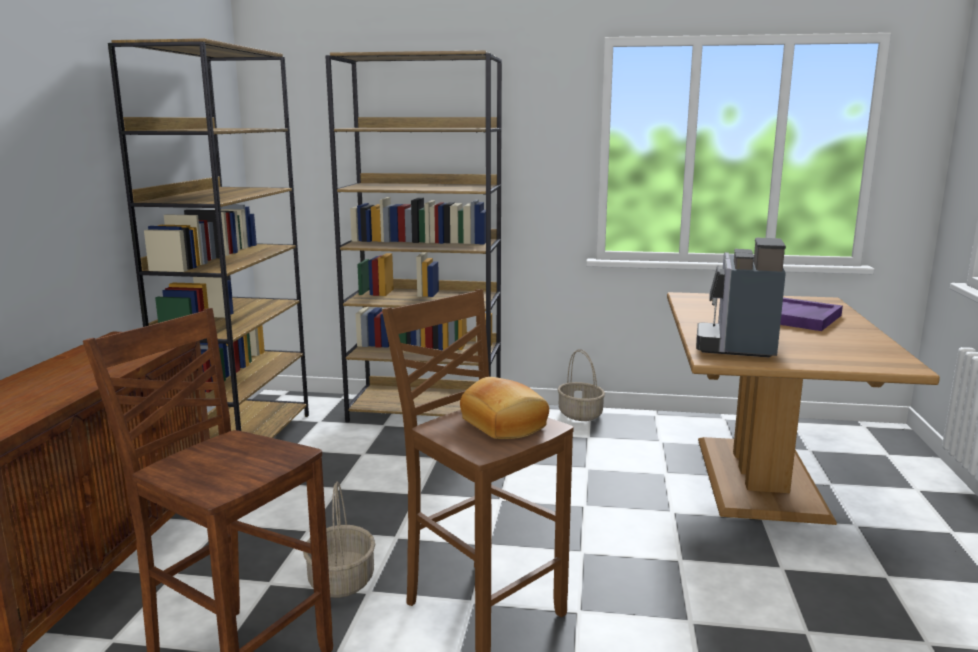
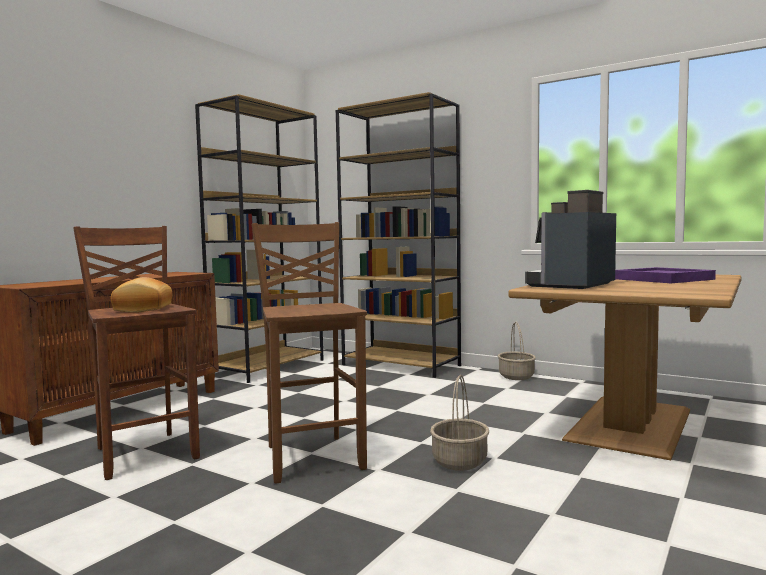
camera: 25 degrees right, 10 degrees down
basket [303,481,375,598] -> basket moved to [430,375,489,471]
bread [460,377,549,439] -> bread moved to [111,277,172,312]

